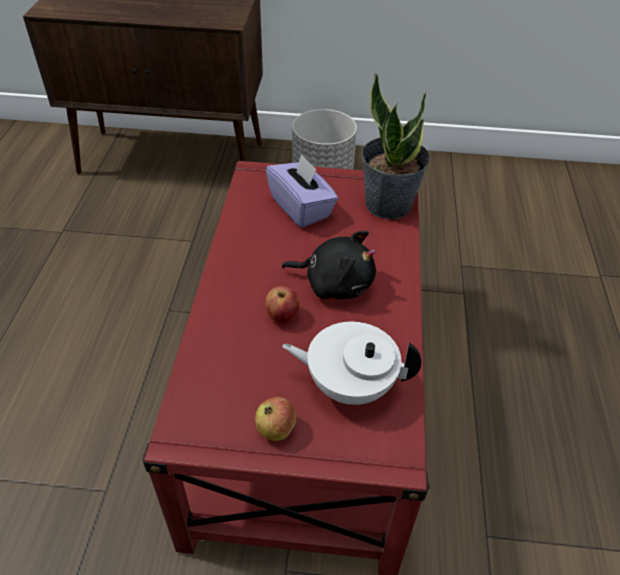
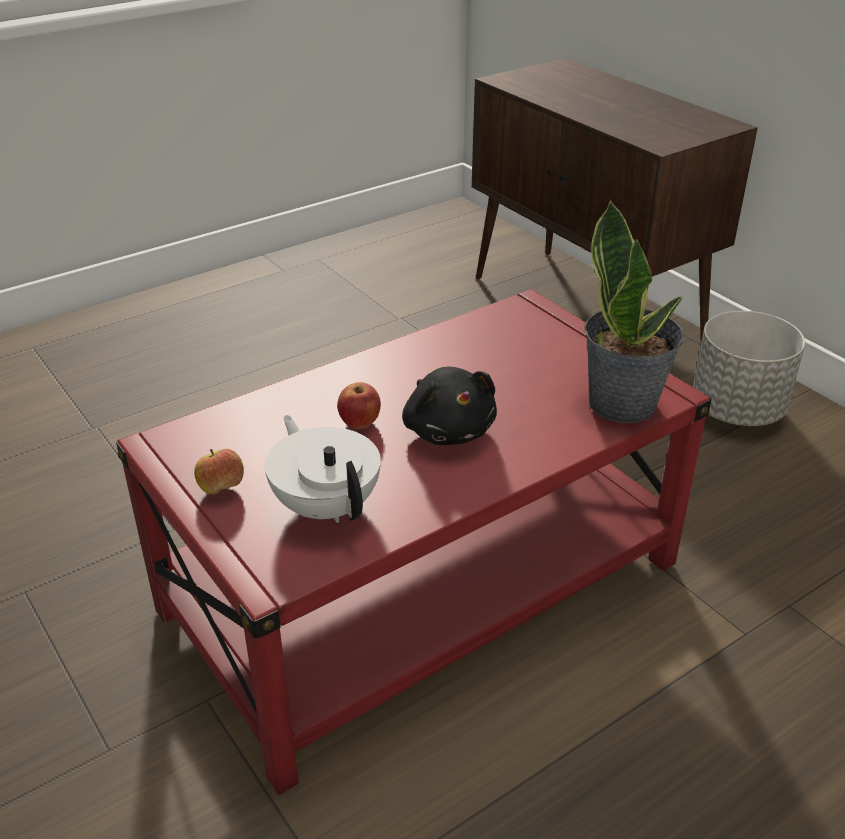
camera: 50 degrees right, 10 degrees down
purple tissue box [266,154,338,228] -> none

